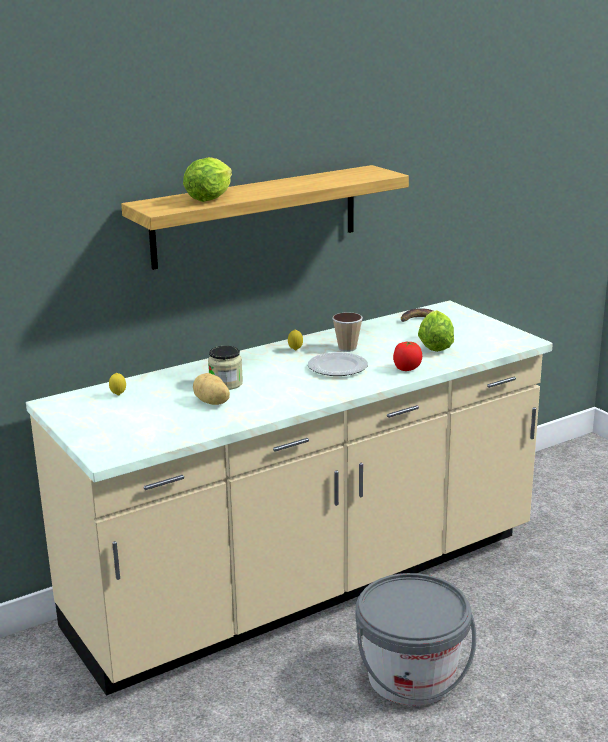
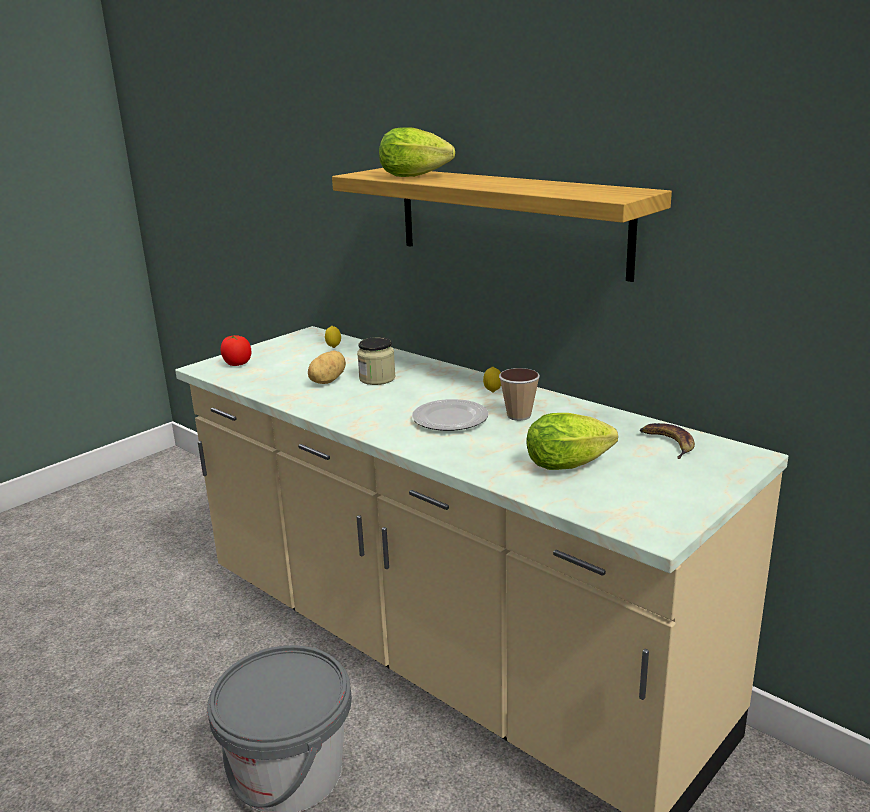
camera: 75 degrees right, 0 degrees up
tomato [393,342,422,371] -> tomato moved to [221,335,251,366]

